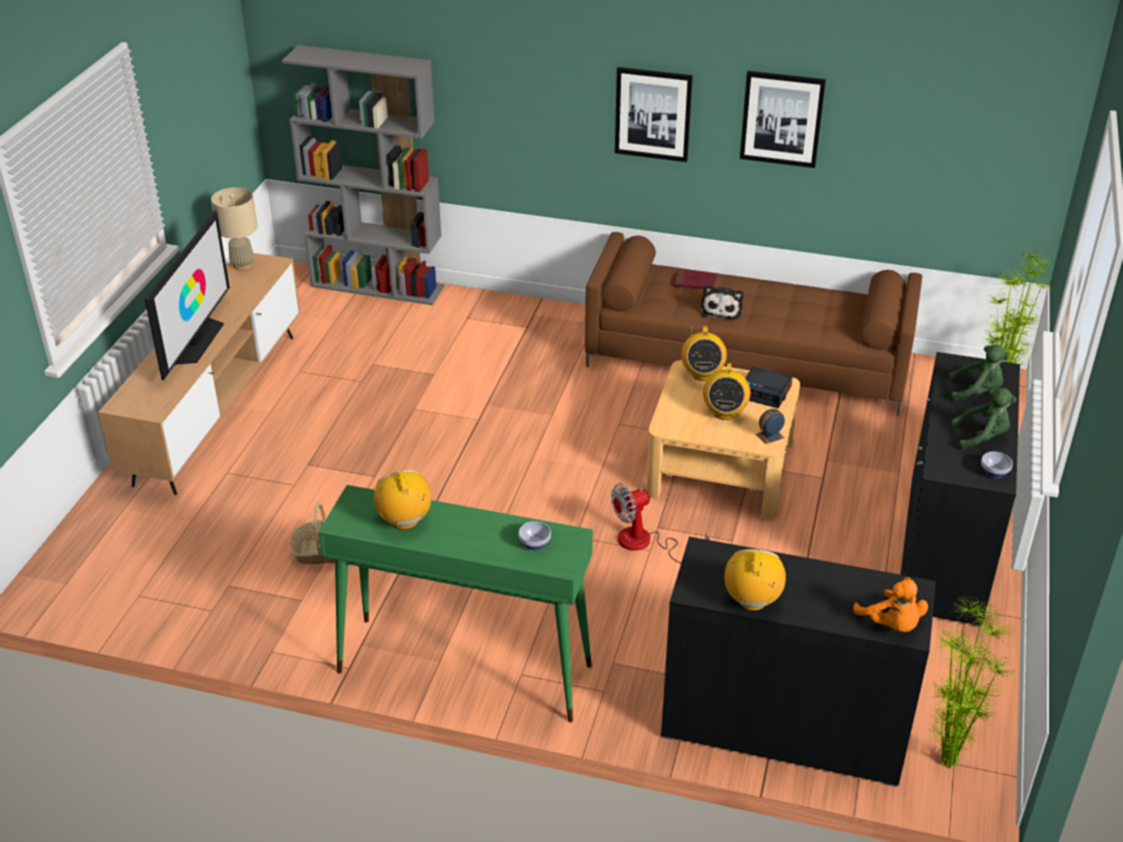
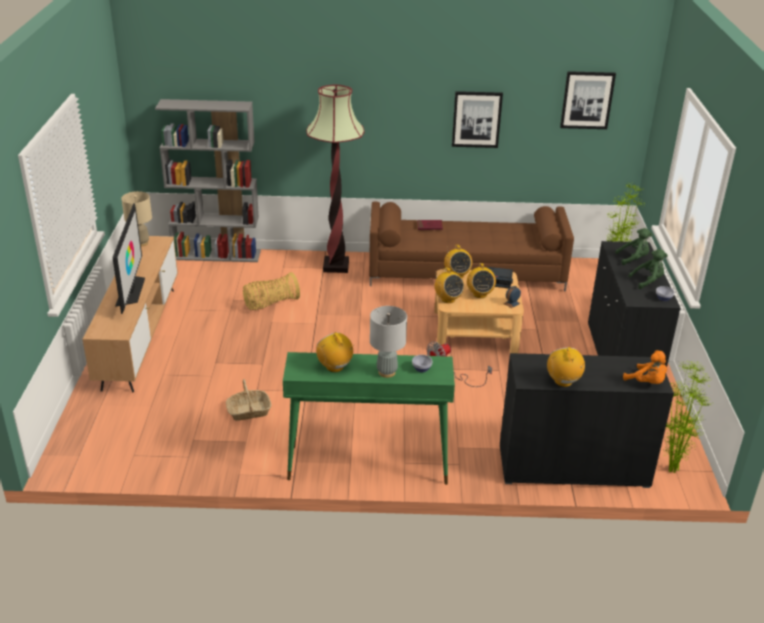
camera: 15 degrees left, 5 degrees down
picture [615,67,693,162] -> picture moved to [560,71,616,129]
plush toy [701,284,743,320] -> none
none -> basket [243,272,300,310]
none -> floor lamp [306,85,364,273]
none -> grey table lamp [370,306,407,378]
none -> radio [435,268,464,303]

